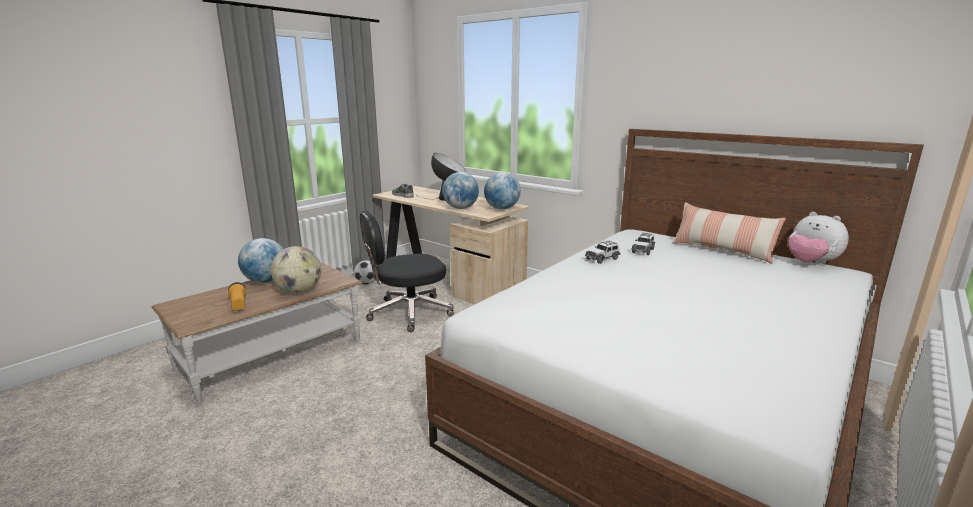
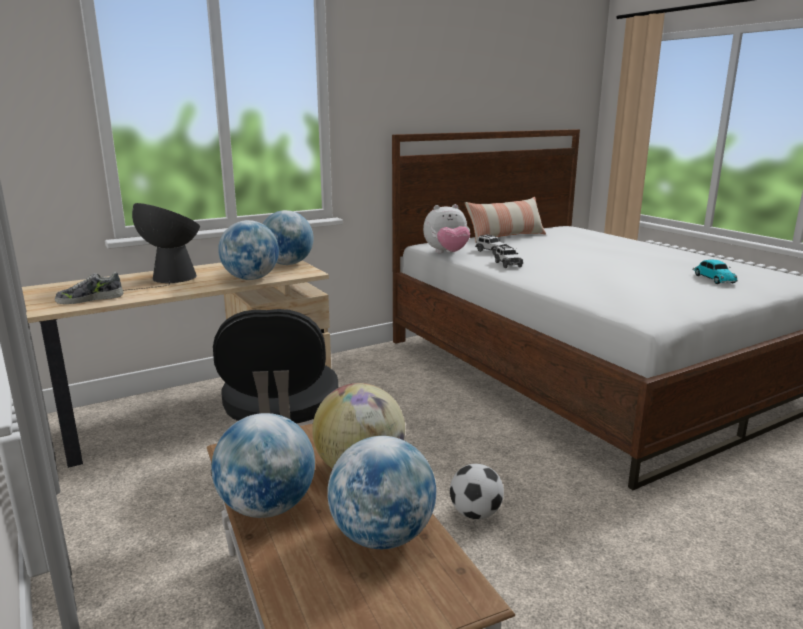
camera: 70 degrees left, 0 degrees up
flashlight [228,282,246,311] -> globe [327,436,436,549]
football [353,260,377,284] -> football moved to [450,464,504,519]
plush toy [788,212,849,265] -> plush toy moved to [423,204,470,253]
none -> toy car [692,260,738,284]

